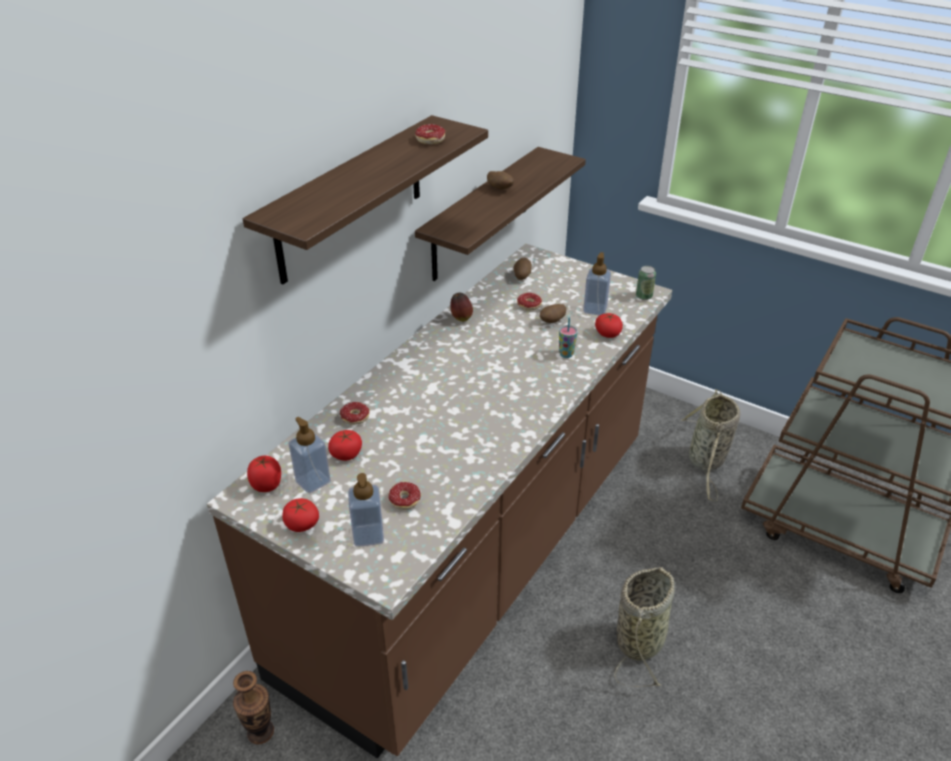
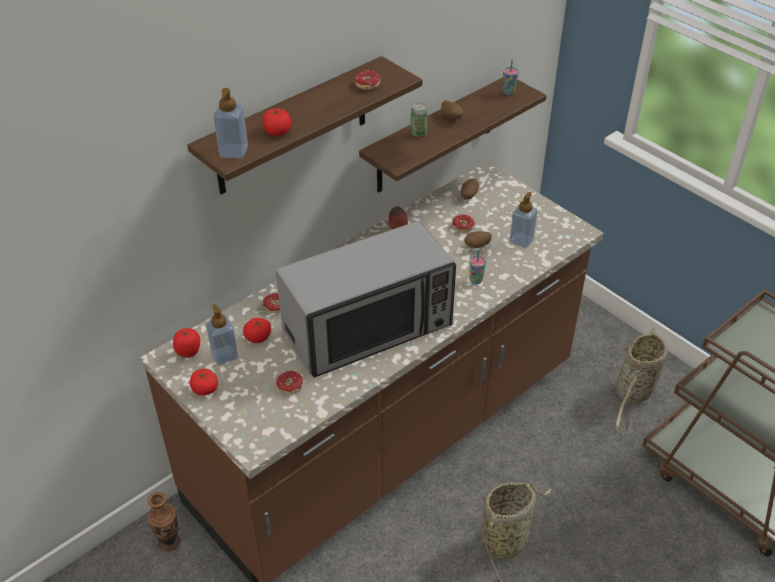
camera: 15 degrees right, 5 degrees up
soap dispenser [348,473,384,547] -> soap dispenser moved to [214,88,248,159]
tomato [595,313,623,338] -> tomato moved to [262,108,291,136]
can [636,266,656,300] -> can moved to [411,103,428,137]
none -> microwave [276,221,456,378]
none -> cup [503,59,519,95]

